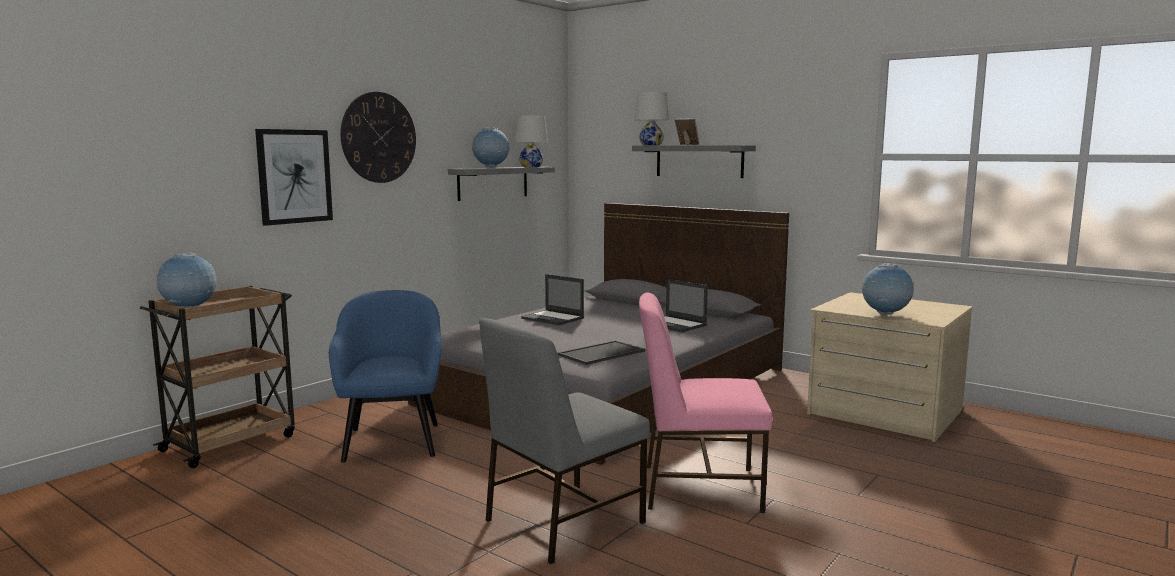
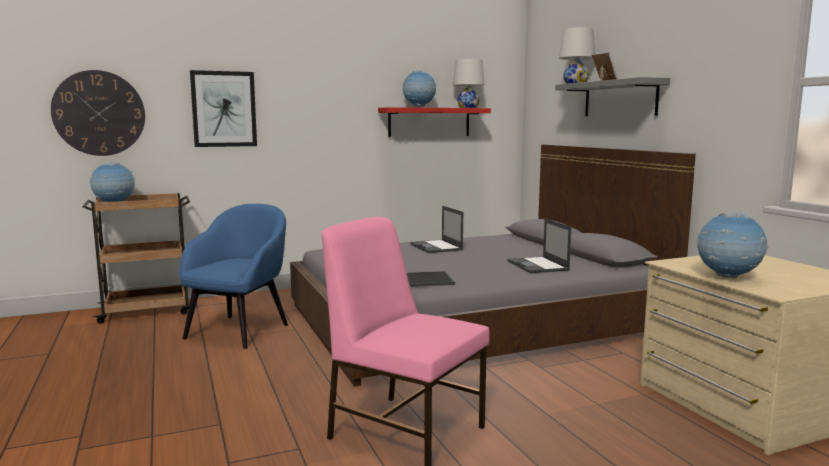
camera: 30 degrees right, 0 degrees up
wall clock [341,92,416,183] -> wall clock moved to [51,70,145,156]
grey shelf [448,167,555,201] -> red shelf [378,107,491,137]
grey chair [479,318,650,564] -> none

